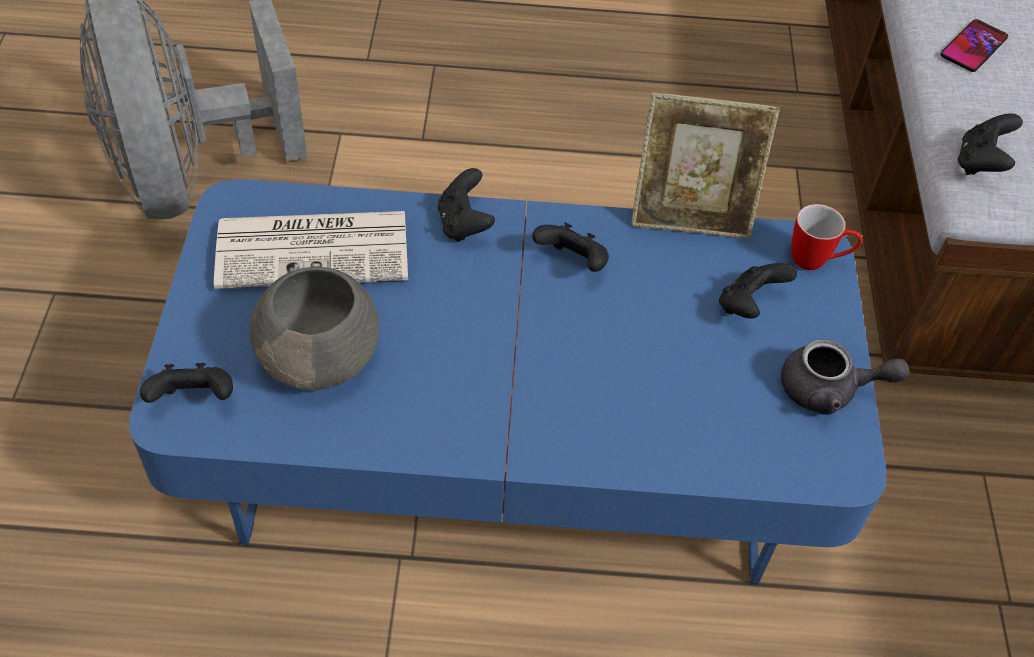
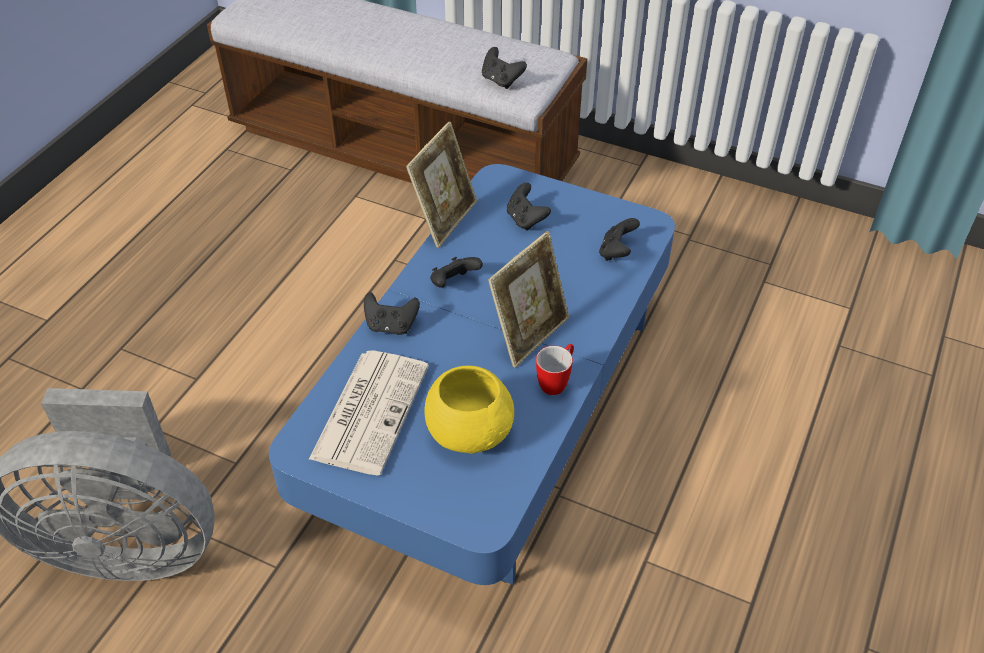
camera: 65 degrees left, 5 degrees down
black game controller [140,363,233,403] -> black game controller moved to [599,218,640,261]
grey bowl [249,267,380,391] -> yellow bowl [424,366,514,454]
grey teapot [781,339,910,415] -> none
mug [791,204,862,270] -> mug moved to [536,344,574,395]
phone [941,19,1008,72] -> none
none -> picture frame [488,231,569,368]

